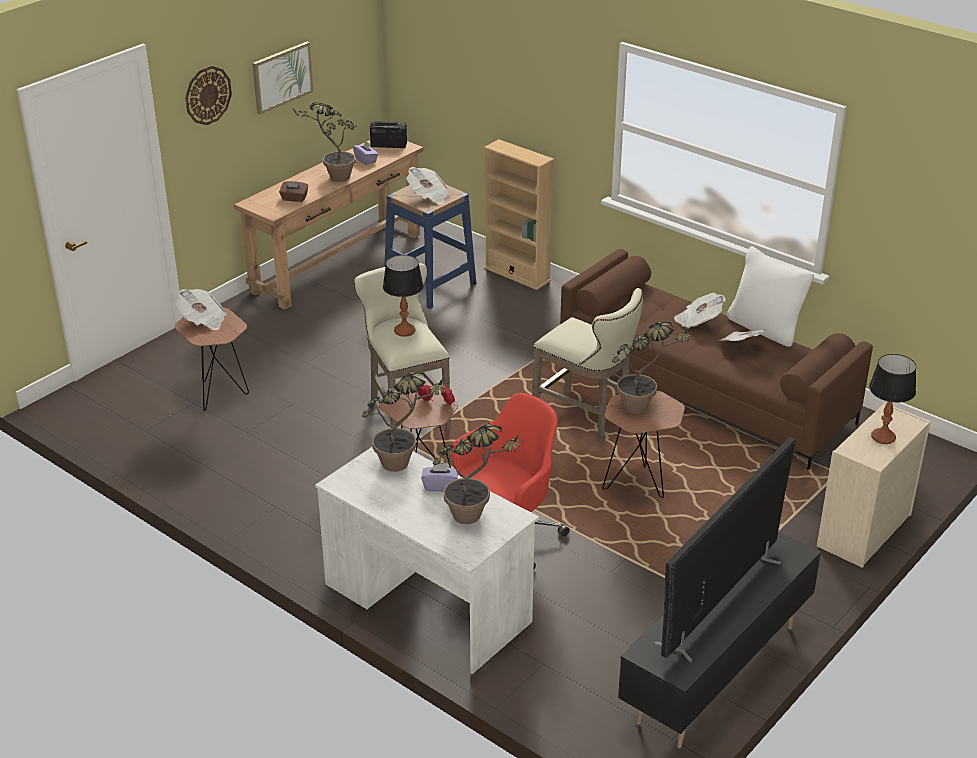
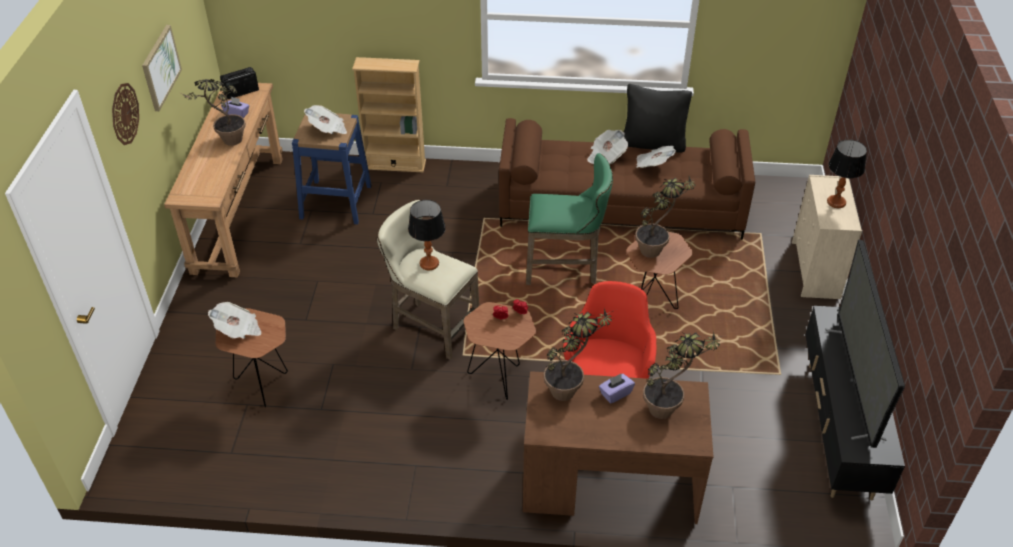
camera: 35 degrees left, 10 degrees up
brown tissue box [279,181,308,202] -> none
white desk [315,447,539,674] -> brown desk [523,371,713,524]
beige stool [532,288,643,443] -> green stool [526,153,613,285]
white pillow [727,246,814,347] -> black pillow [624,84,692,153]

